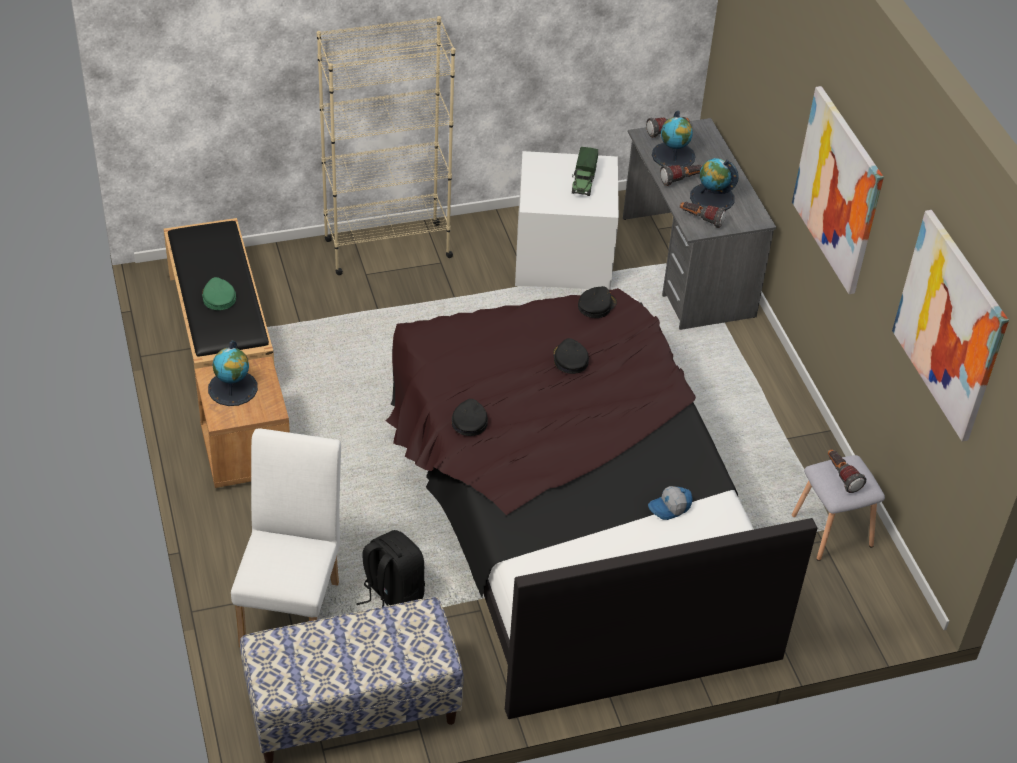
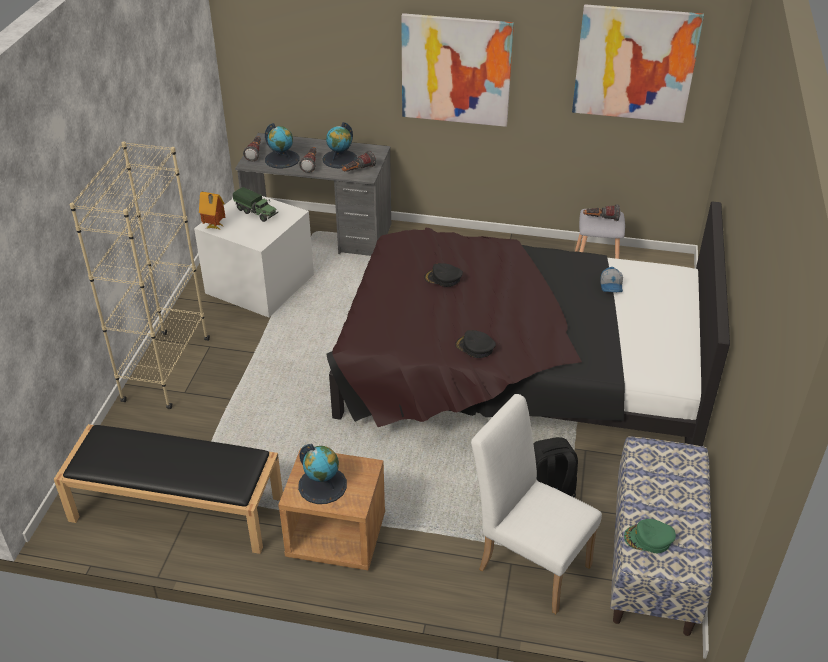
camera: 60 degrees left, 5 degrees down
green cap [202,277,236,310] -> green cap moved to [624,519,676,553]
black cap [578,286,617,318] -> none
none -> toy house [199,192,225,230]

